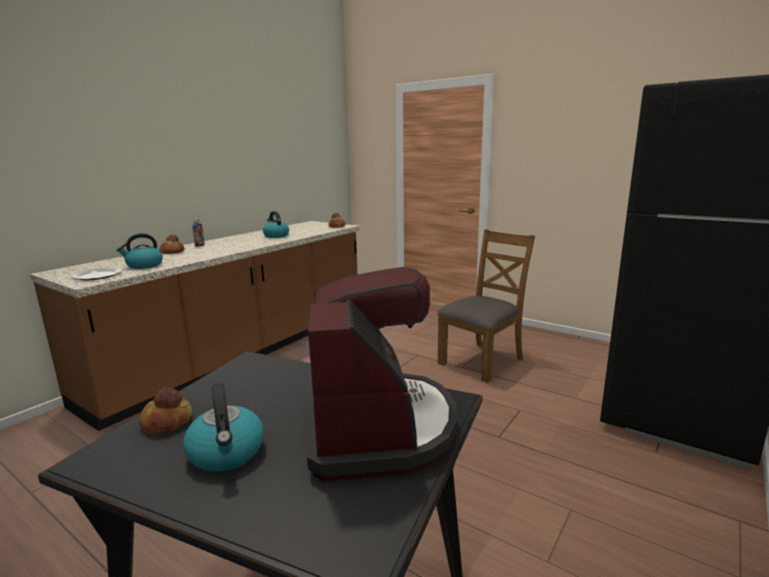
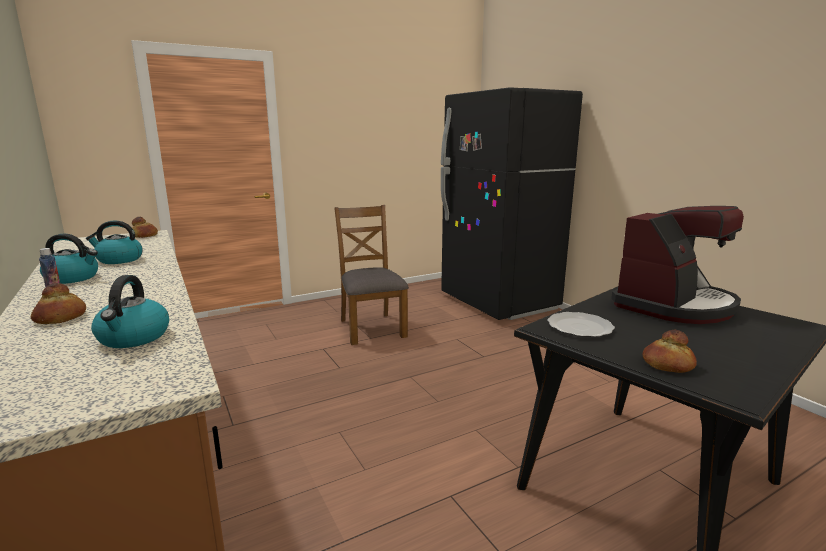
camera: 65 degrees left, 0 degrees up
plate [71,267,122,280] -> plate moved to [547,312,615,337]
kettle [183,383,264,472] -> kettle moved to [40,234,98,284]
coffee machine [307,267,457,481] -> coffee machine turned 120 degrees clockwise [611,206,744,324]

